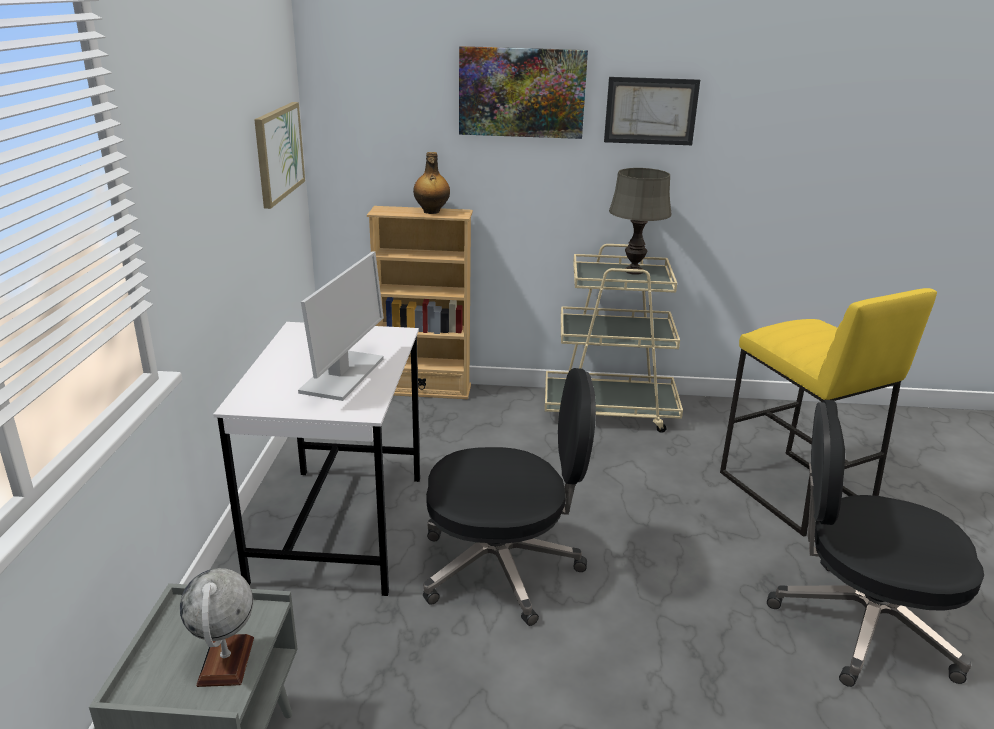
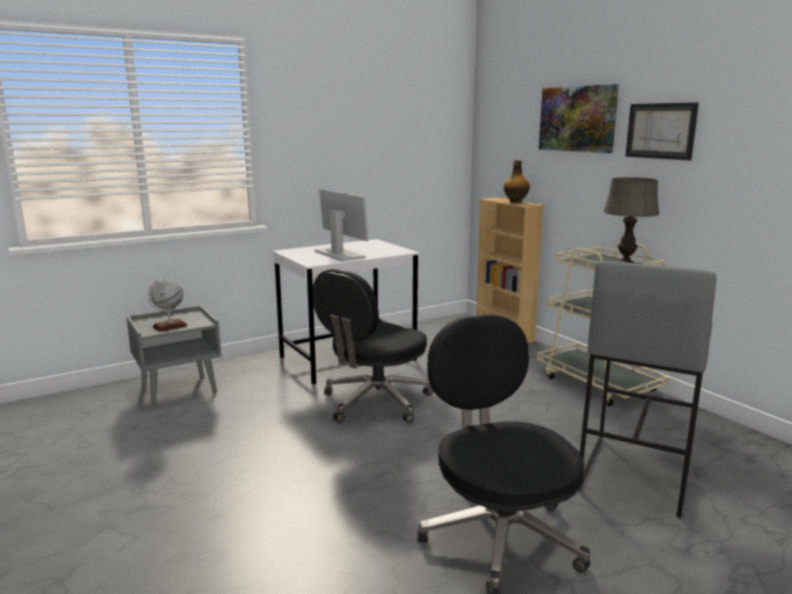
camera: 55 degrees right, 10 degrees down
picture [254,102,305,209] -> none
monitor [298,252,384,401] -> monitor turned 105 degrees counterclockwise [315,189,369,261]
black office chair [423,368,596,626] -> black office chair turned 75 degrees clockwise [312,269,433,424]
yellow stool [720,288,937,537] -> grey stool [578,261,716,518]

